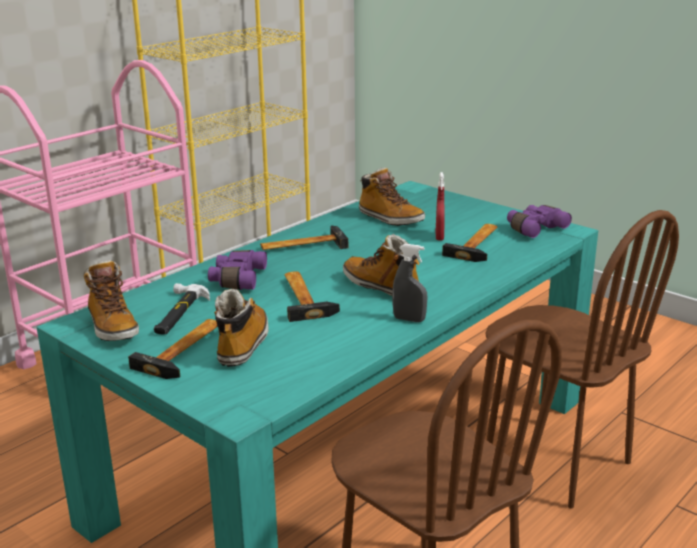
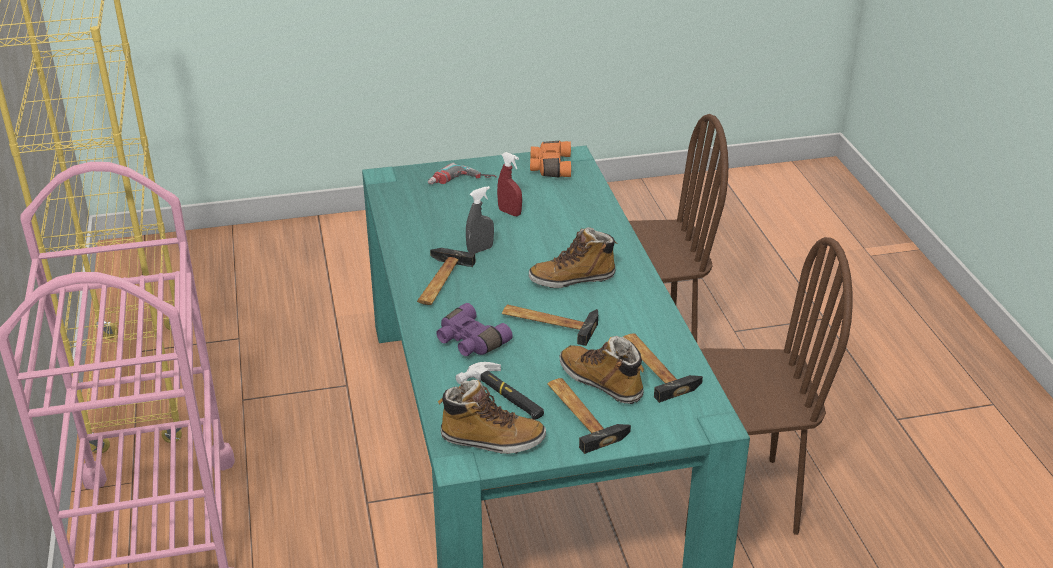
camera: 55 degrees left, 10 degrees up
boot [359,168,425,226] -> none
grey spray bottle [392,244,427,322] -> grey spray bottle moved to [466,186,494,253]
hammer [442,224,497,262] -> hammer moved to [624,333,703,403]
purple binoculars [507,205,572,238] -> orange binoculars [530,141,571,178]
none -> power drill [428,163,497,184]

